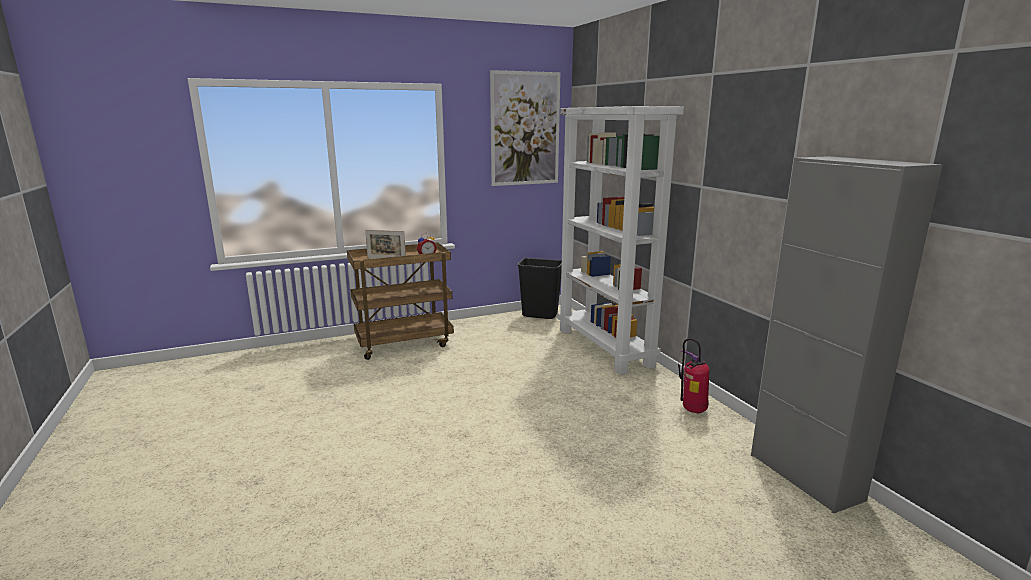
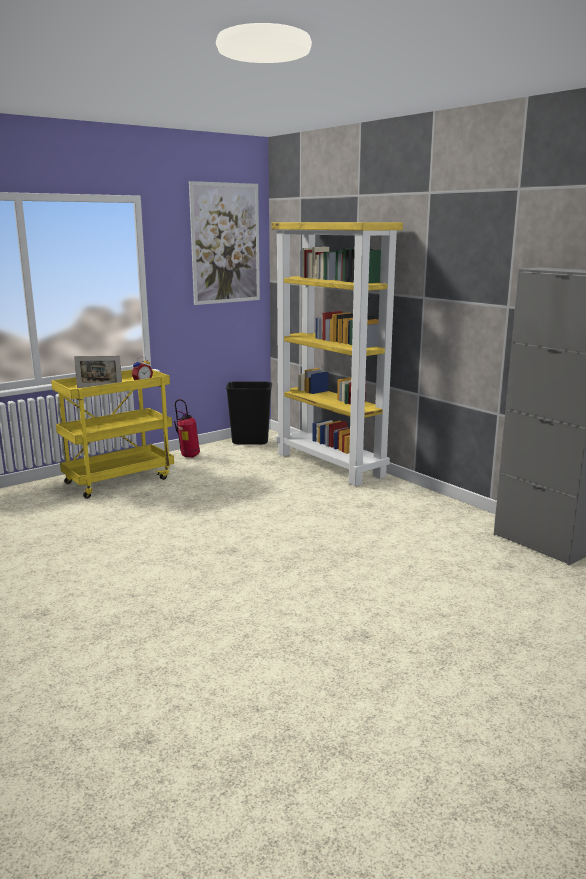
camera: 15 degrees left, 0 degrees up
brown cart [347,242,454,360] -> yellow cart [51,370,174,499]
white bookcase [558,106,684,375] -> yellow bookcase [271,222,403,486]
fire extinguisher [678,338,709,413] -> fire extinguisher moved to [174,399,200,458]

